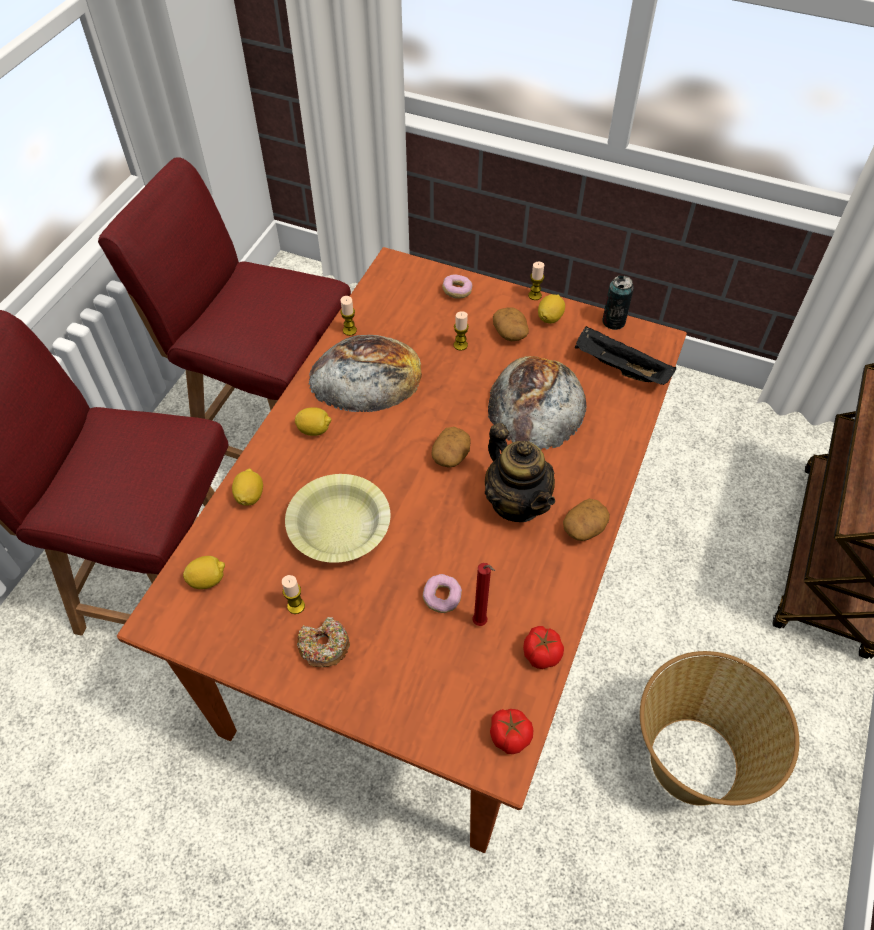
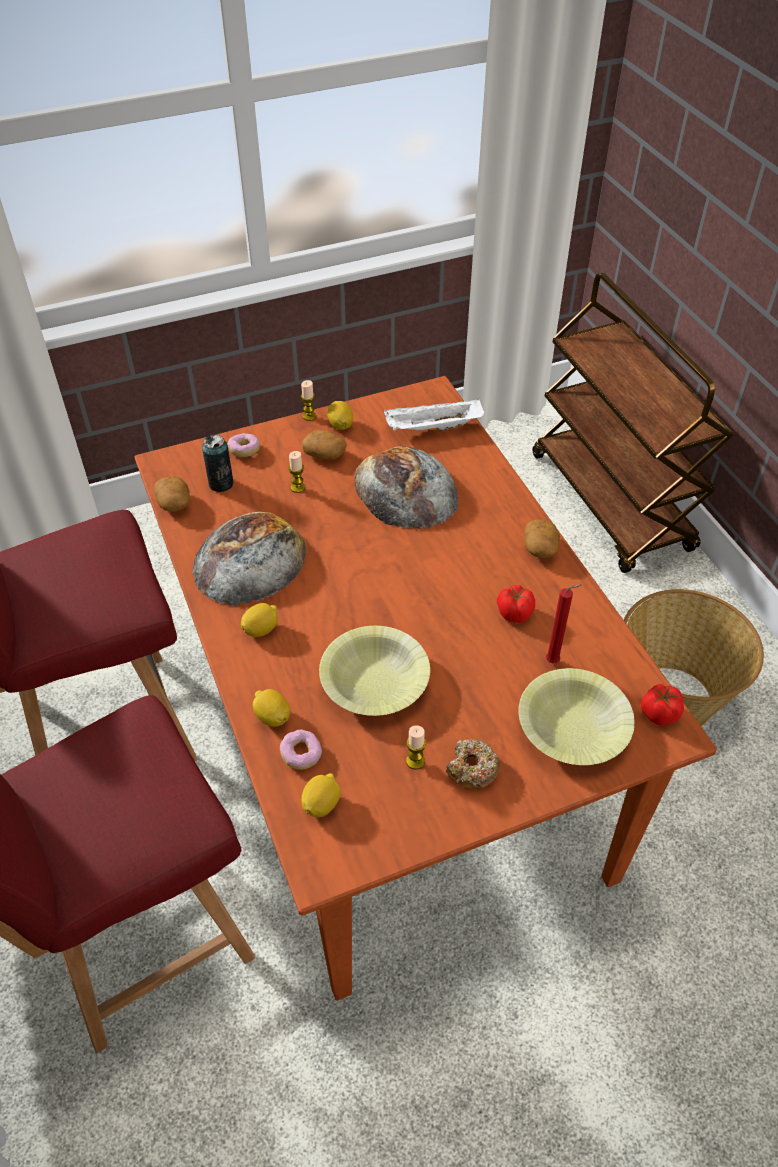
camera: 45 degrees left, 5 degrees down
candle [340,296,357,336] -> none
donut [423,574,462,613] -> donut moved to [280,730,322,770]
potato [432,427,471,468] -> potato moved to [154,476,190,512]
teapot [485,423,555,522] -> none
tomato [523,626,564,669] -> tomato moved to [497,585,535,623]
black tray [575,326,676,385] -> white tray [384,398,484,431]
can [602,275,634,330] -> can moved to [202,434,233,492]
none -> yellow bowl [518,668,635,765]

